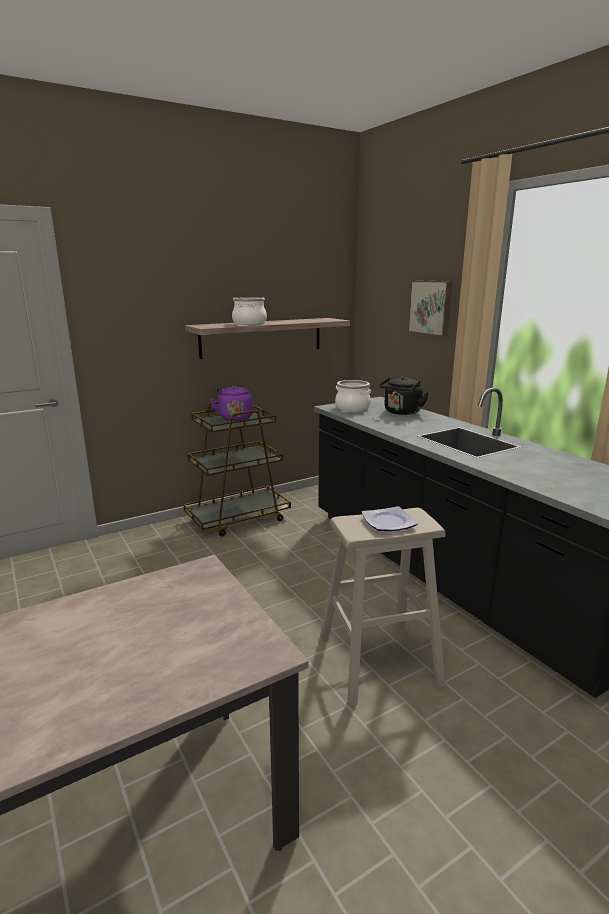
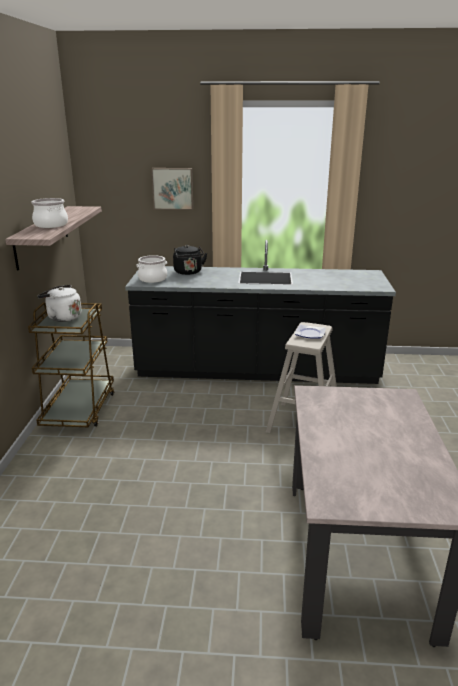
camera: 55 degrees left, 5 degrees up
purple kettle [210,385,253,421] -> white kettle [37,285,82,322]

